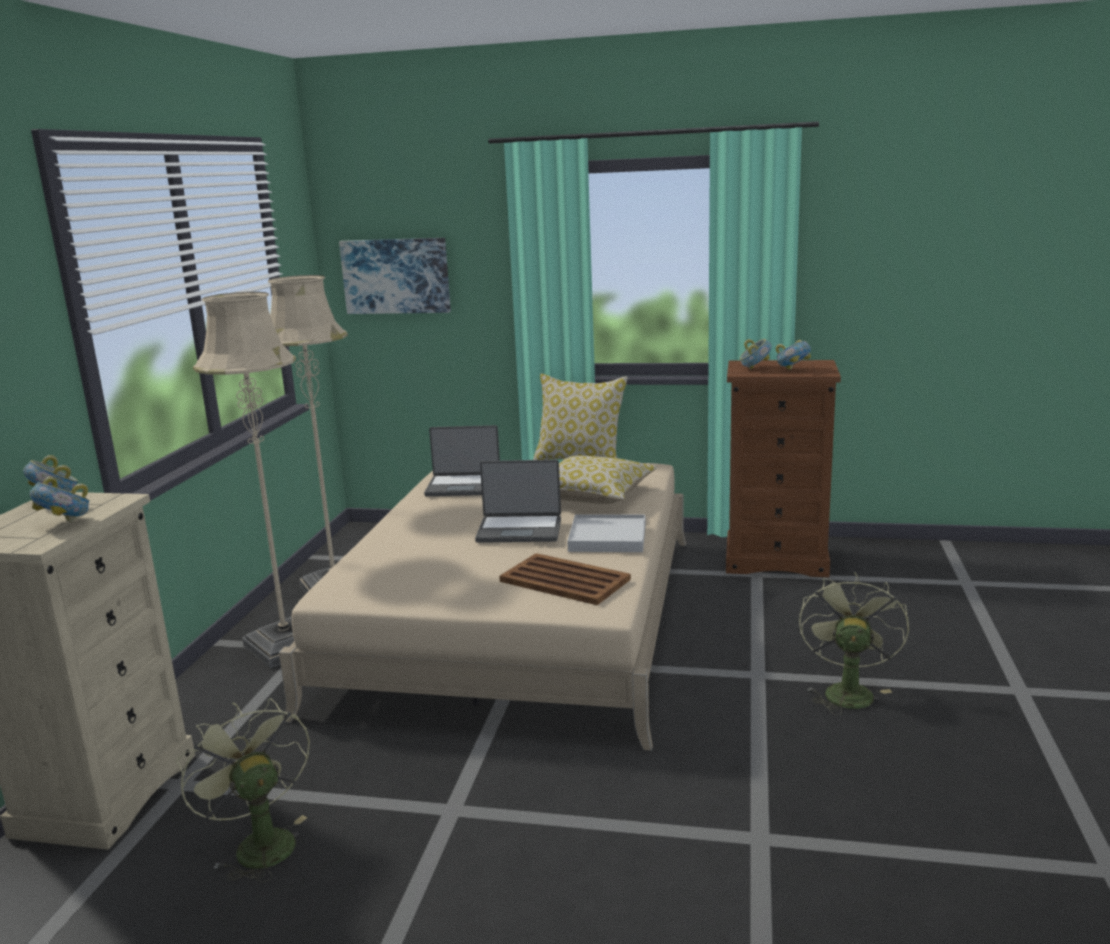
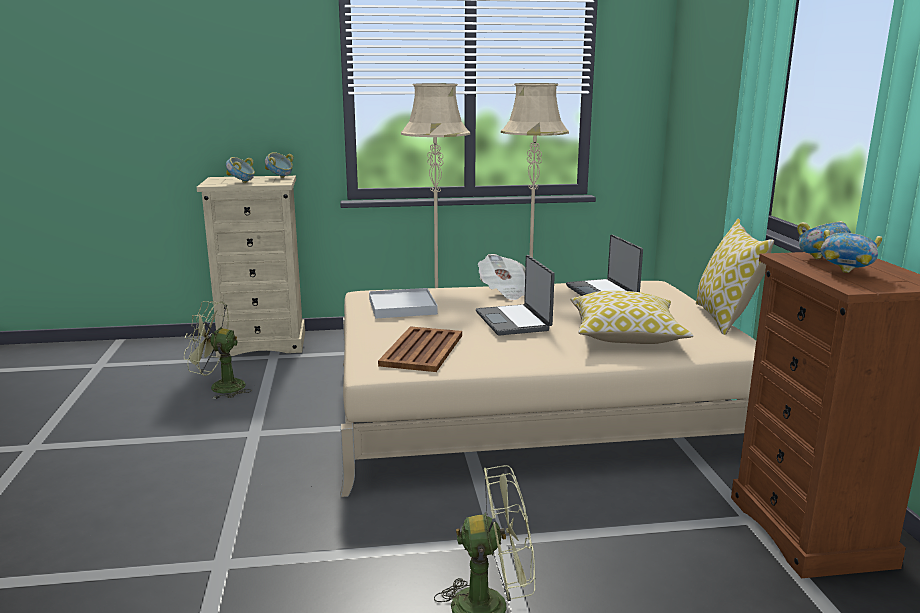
camera: 70 degrees right, 0 degrees up
green fan [176,698,310,883] -> green fan turned 120 degrees counterclockwise [184,301,252,399]
picture [339,238,451,314] -> none
white tray [567,514,645,552] -> white tray moved to [369,288,438,319]
none -> newspaper [478,254,525,300]

